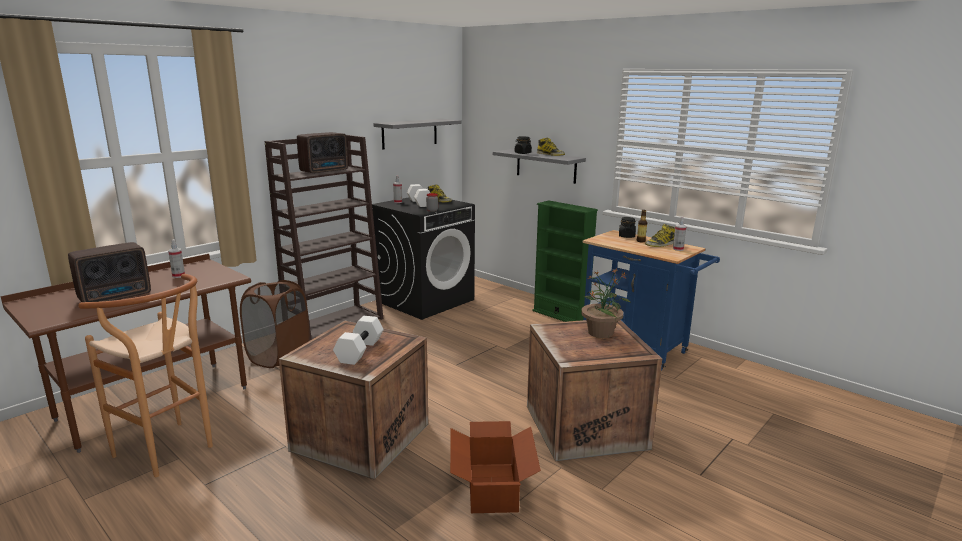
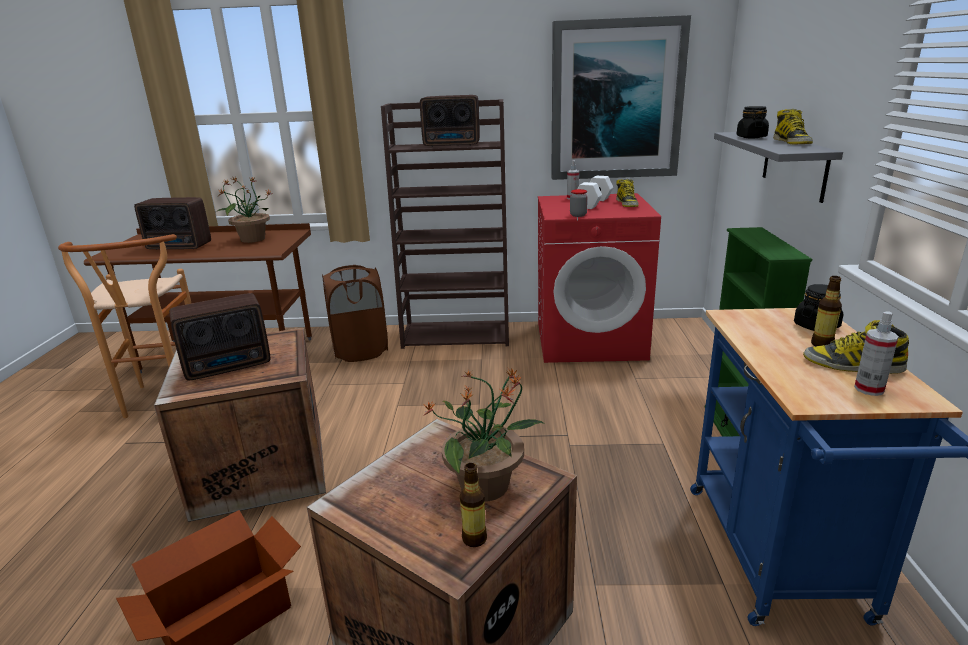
camera: 50 degrees right, 5 degrees up
spray bottle [168,239,185,278] -> potted plant [216,177,273,243]
white dumbbell [333,316,384,365] -> radio [169,293,271,381]
black washing machine [372,197,475,320] -> red washing machine [538,193,661,363]
grey shelf [373,119,462,149] -> picture [551,15,691,180]
none -> bottle [460,463,487,547]

